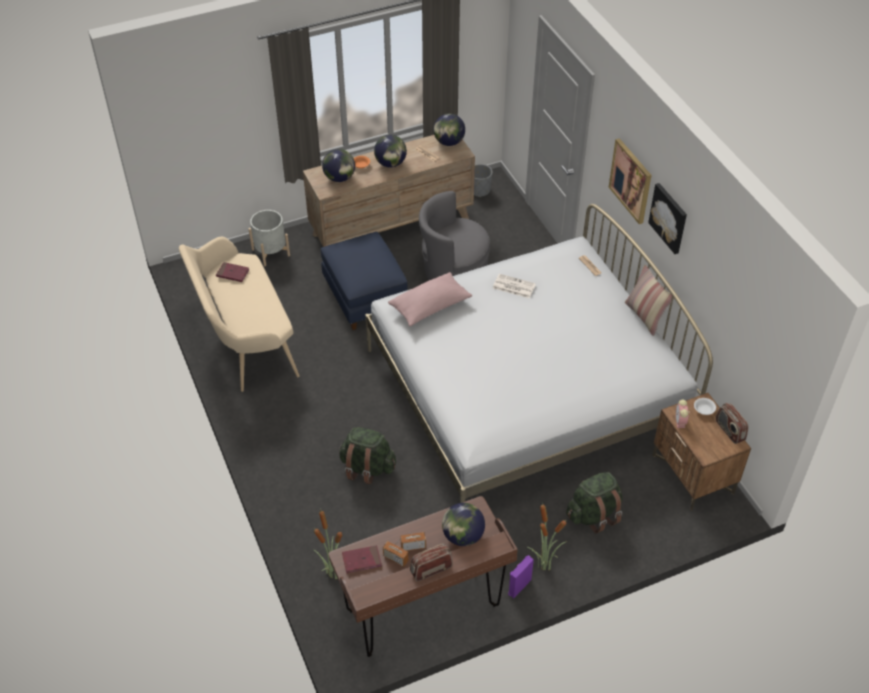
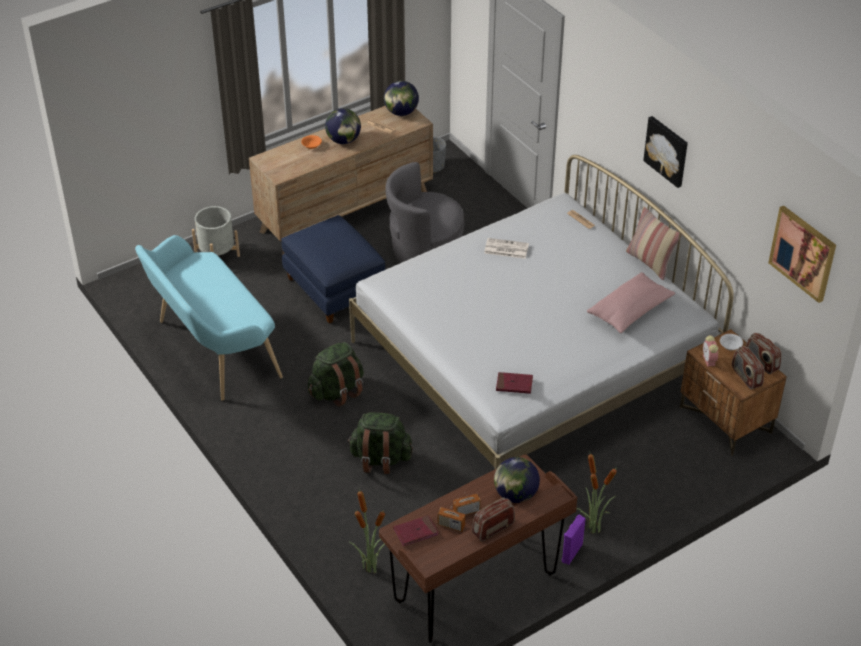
camera: 10 degrees left, 5 degrees down
beige bench [179,237,300,392] -> turquoise bench [135,235,283,401]
red book [216,262,250,282] -> red book moved to [496,372,533,394]
globe [322,149,355,182] -> none
pink pillow [388,272,472,326] -> pink pillow moved to [587,272,675,333]
green backpack [566,472,622,534] -> green backpack moved to [308,342,364,407]
picture [609,138,652,224] -> picture moved to [768,205,836,303]
none -> radio [732,346,764,390]

